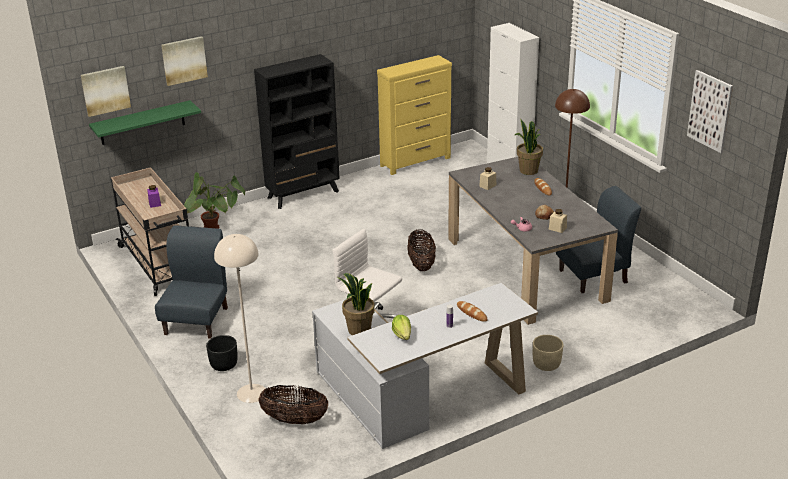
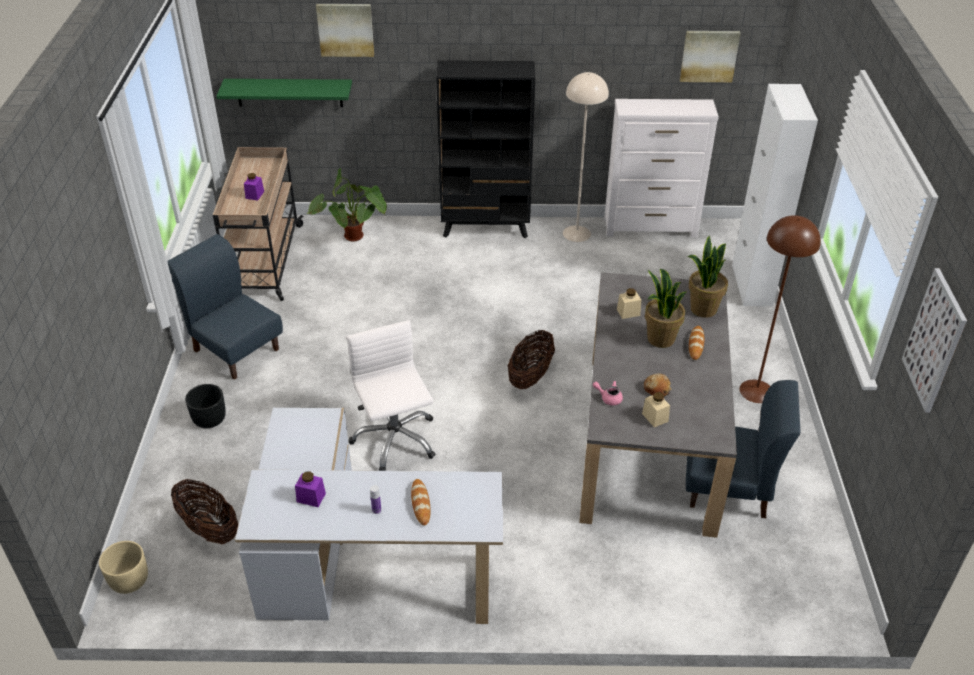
camera: 30 degrees right, 10 degrees up
picture [81,66,131,117] -> picture moved to [680,31,741,82]
blue chair [155,225,228,339] -> blue chair turned 90 degrees counterclockwise [168,234,283,380]
beige floor lamp [214,234,265,403] -> beige floor lamp moved to [563,72,609,242]
potted plant [336,273,375,335] -> potted plant moved to [645,269,686,348]
yellow dresser [377,55,452,175] -> white dresser [604,99,719,237]
lettuce [392,315,411,340] -> purple jar [295,471,326,507]
beige planter [533,335,563,371] -> beige planter moved to [99,541,148,594]

